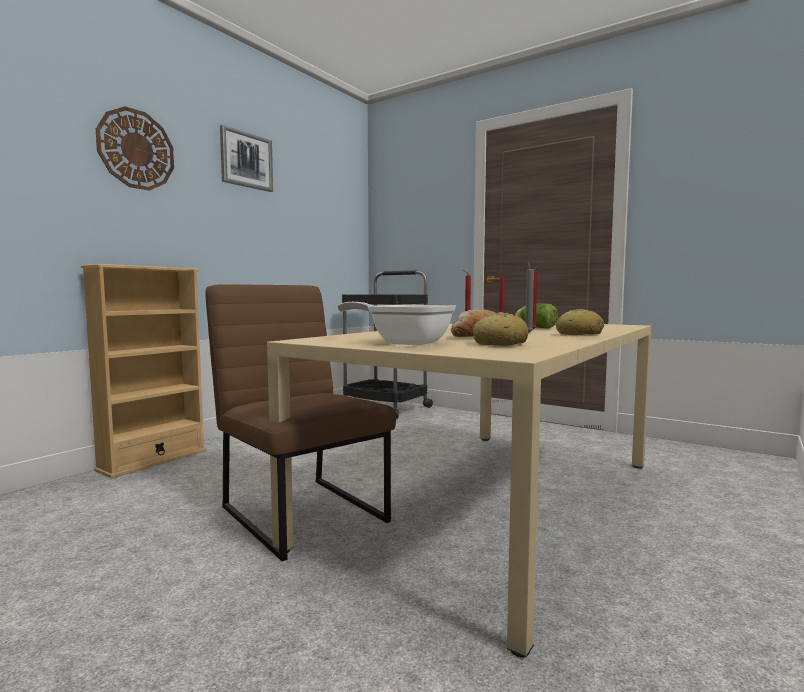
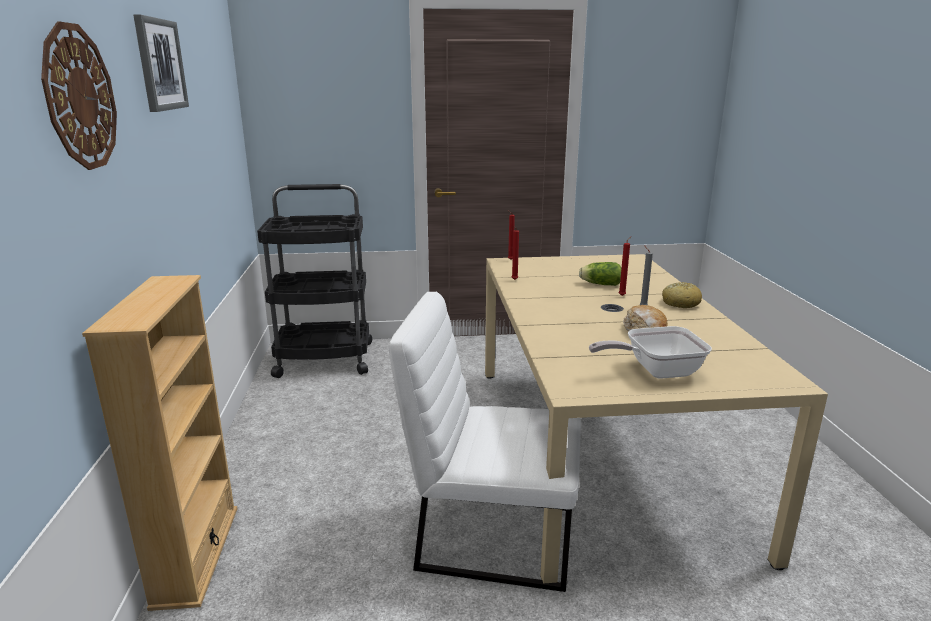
camera: 40 degrees left, 15 degrees up
brown chair [205,284,396,561] -> white chair [388,292,581,592]
bread [473,312,528,346] -> none

